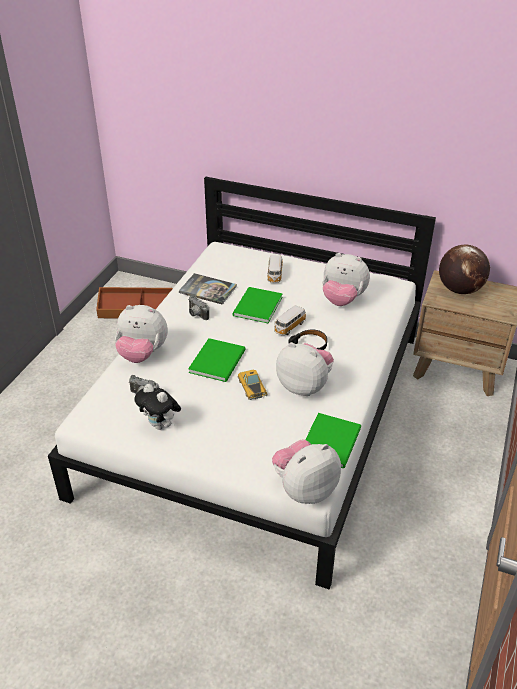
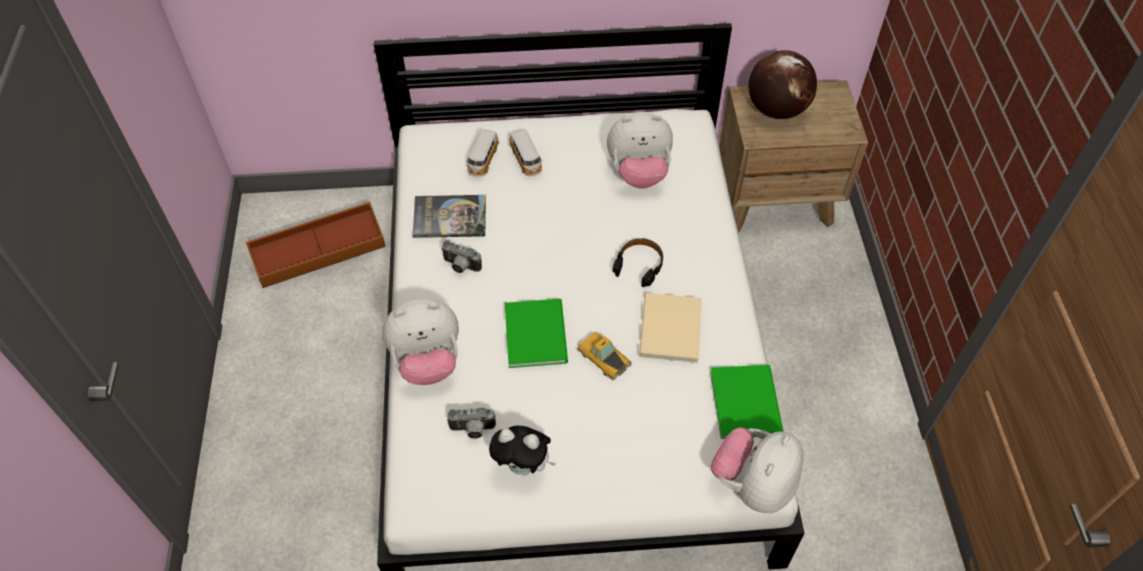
camera: 25 degrees left, 15 degrees up
green book [232,287,283,323] -> none
toy car [274,305,306,335] -> toy car moved to [466,129,499,177]
plush toy [276,342,334,396] -> beige book [639,293,702,363]

